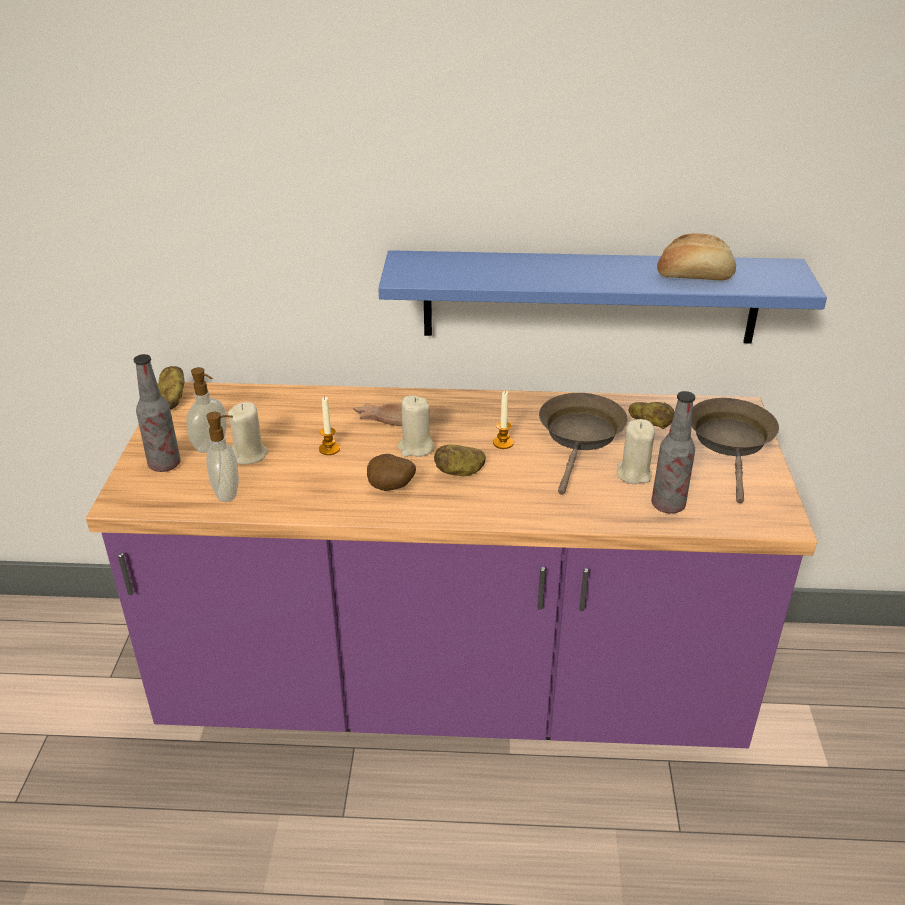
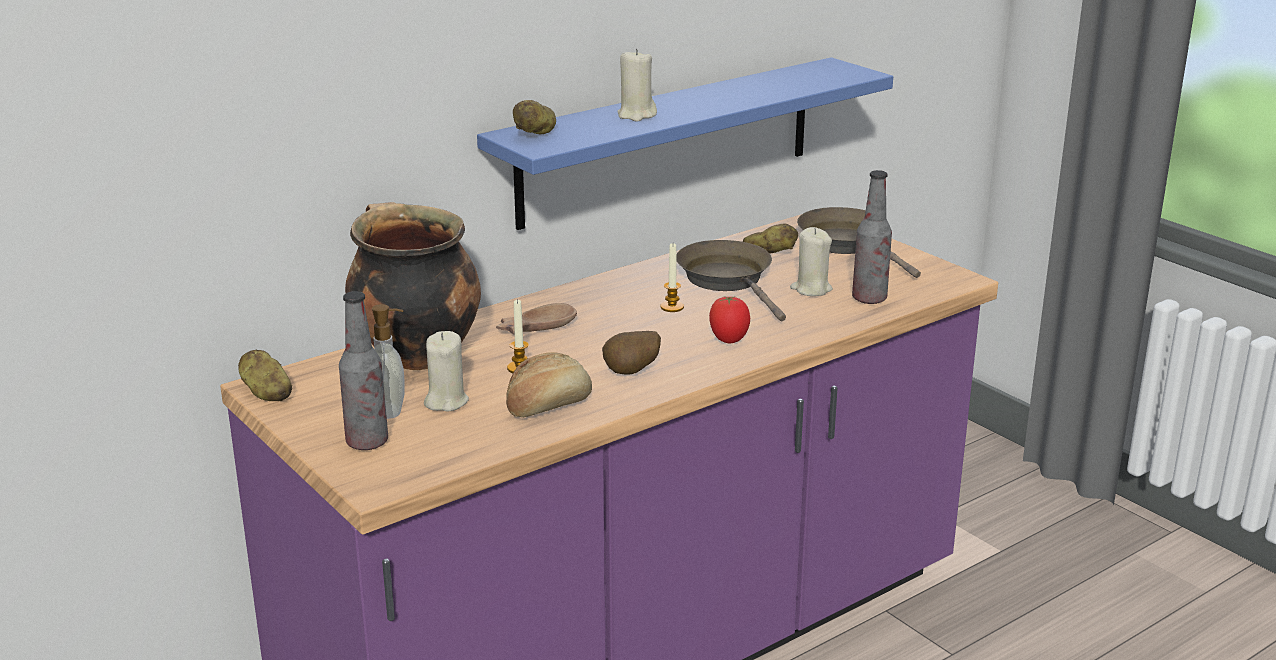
camera: 40 degrees left, 10 degrees down
soap dispenser [206,412,239,502] -> none
beige candle [398,396,435,457] -> beige candle moved to [617,49,657,121]
potato [434,444,486,476] -> potato moved to [513,100,556,134]
bread [657,233,736,280] -> bread moved to [506,352,592,417]
none -> cooking pot [345,202,481,370]
none -> tomato [709,296,750,344]

